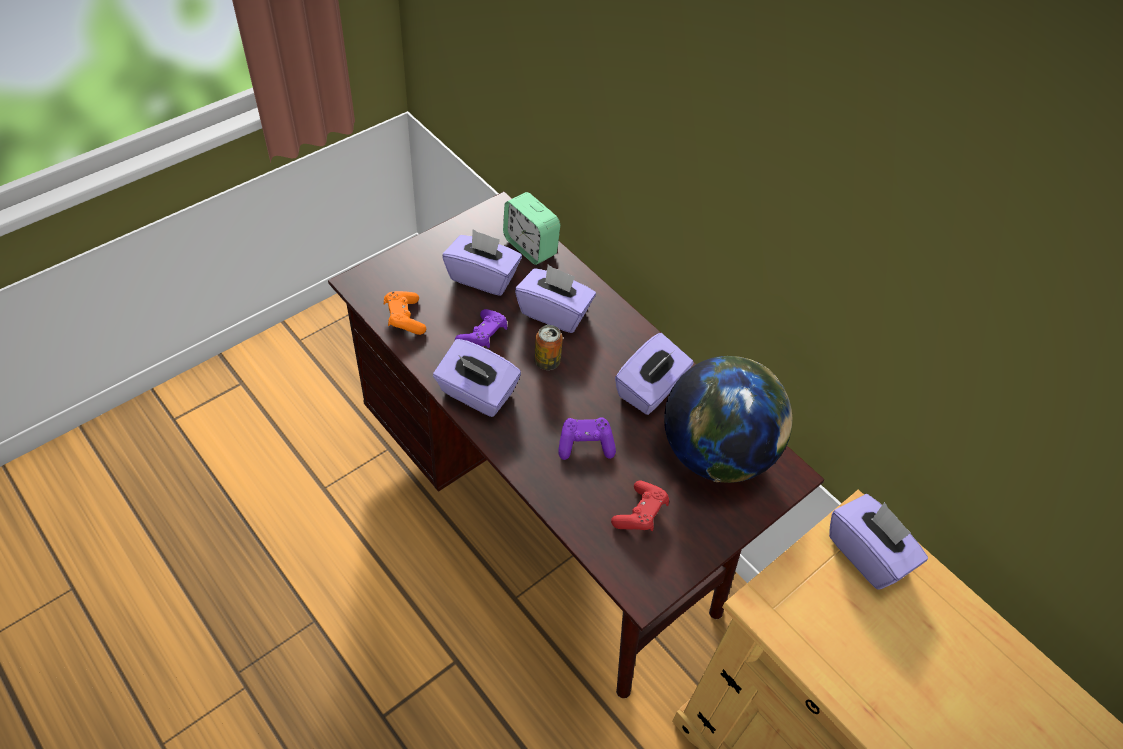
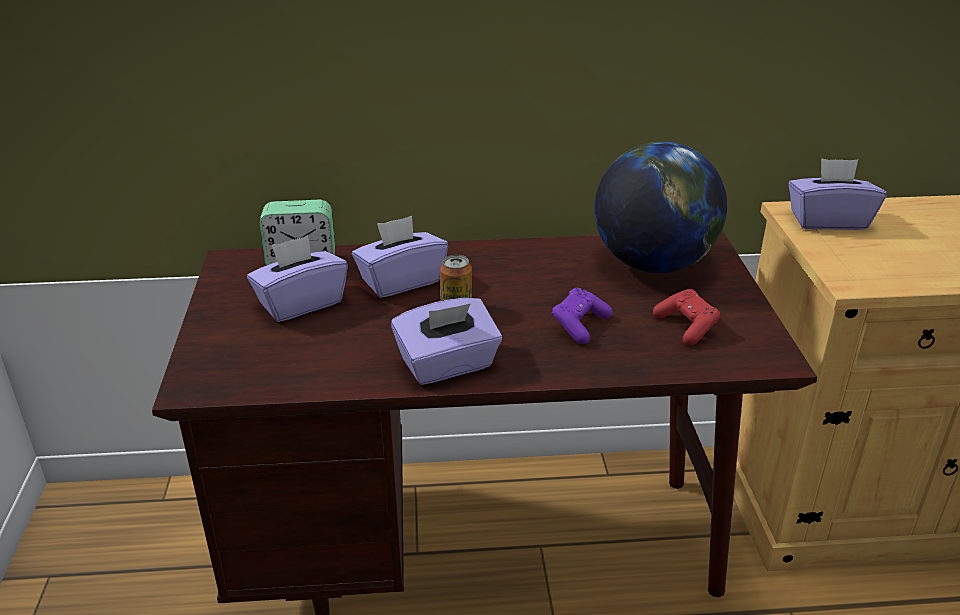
camera: 50 degrees left, 20 degrees down
orange game controller [384,291,426,335] -> none
purple game controller [455,309,507,348] -> none
purple tissue box [615,333,694,415] -> none

